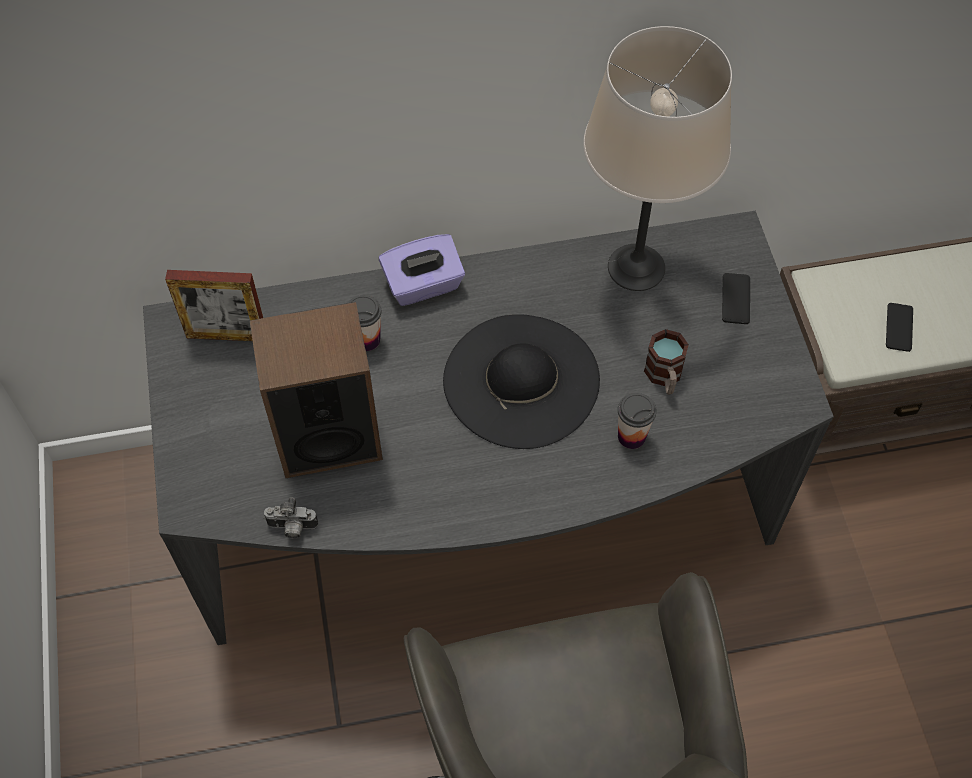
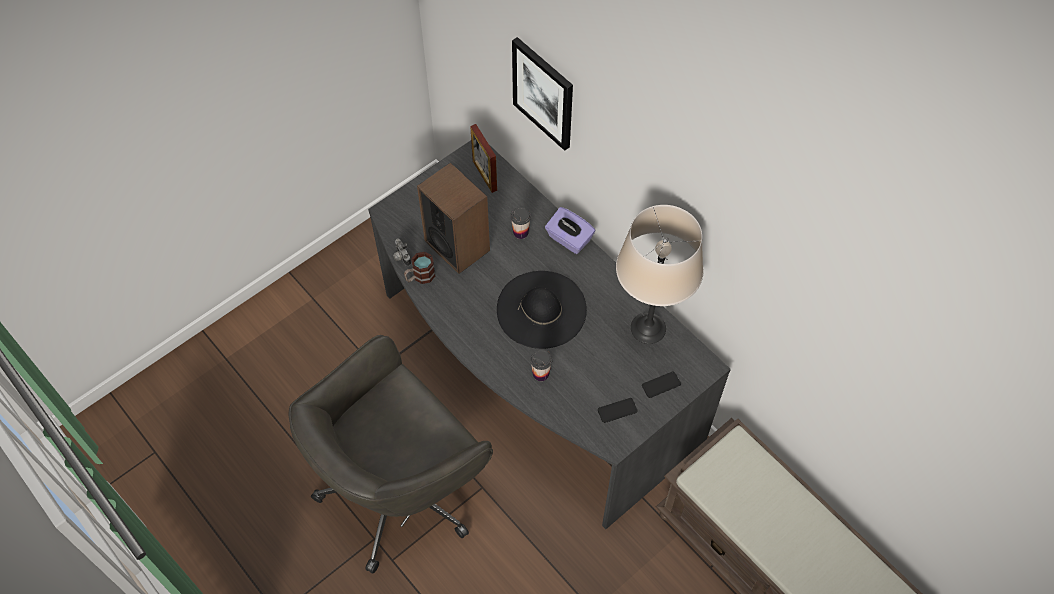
camera: 60 degrees right, 0 degrees up
mug [644,329,689,394] -> mug moved to [404,252,435,284]
phone [886,303,913,352] -> phone moved to [598,398,637,423]
none -> picture [512,37,573,151]

